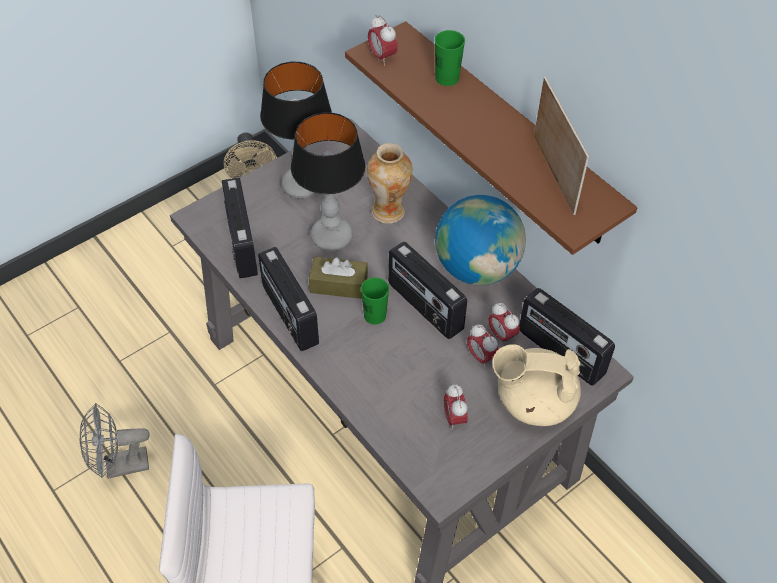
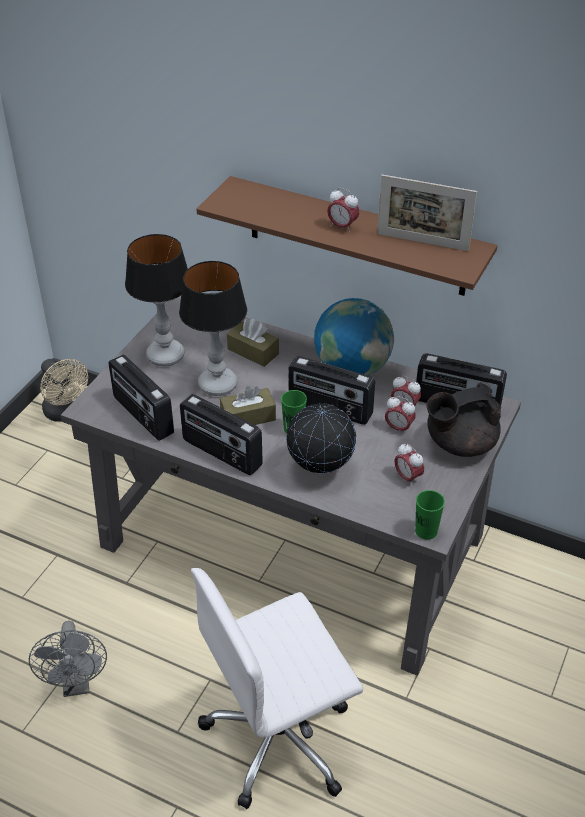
camera: 25 degrees left, 10 degrees down
grey fan [80,403,150,479] -> grey fan turned 60 degrees counterclockwise [29,620,107,697]
vase [367,143,413,224] -> brown tissue box [227,319,279,367]
alarm clock [368,15,398,66] -> alarm clock moved to [327,188,359,233]
green cup [435,30,465,86] -> green cup moved to [415,490,445,540]
beige teapot [492,344,581,426] -> black teapot [427,383,501,457]
picture frame [534,77,589,215] -> picture frame turned 150 degrees clockwise [377,175,477,251]
none -> globe [286,403,356,473]

